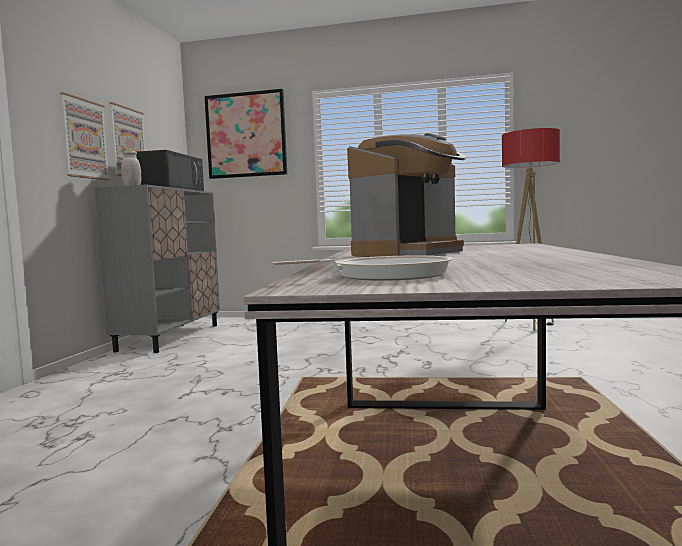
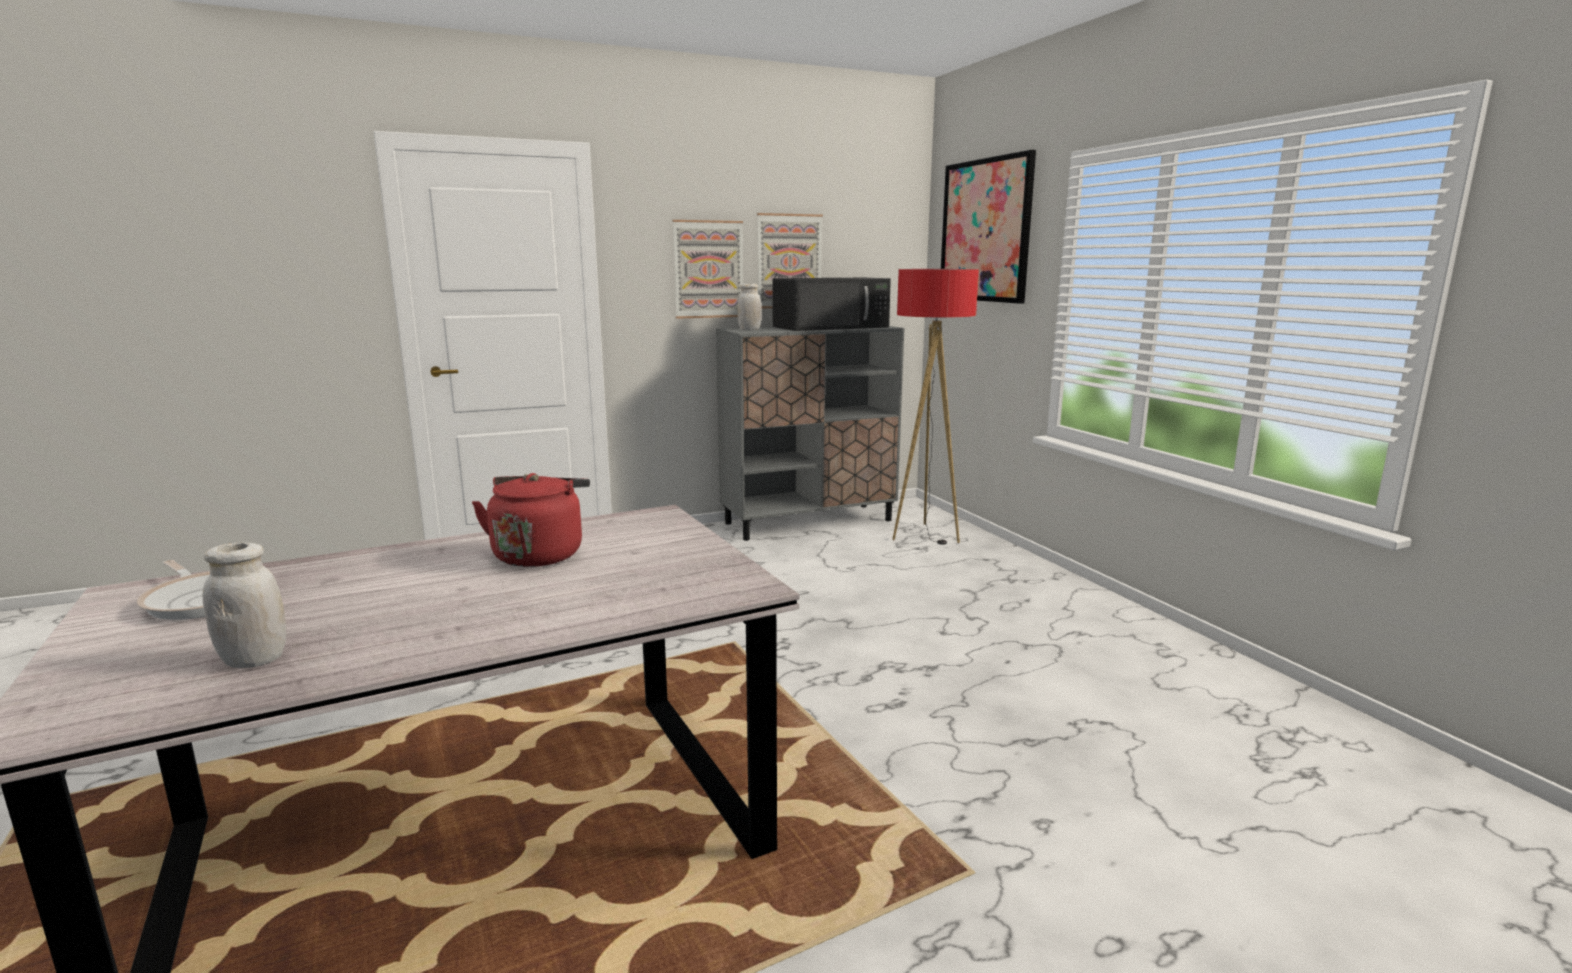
camera: 55 degrees right, 10 degrees up
coffee machine [347,133,466,257] -> red kettle [472,473,590,567]
floor lamp [502,128,560,330] -> floor lamp moved to [893,269,979,545]
none -> white jar [202,543,286,668]

